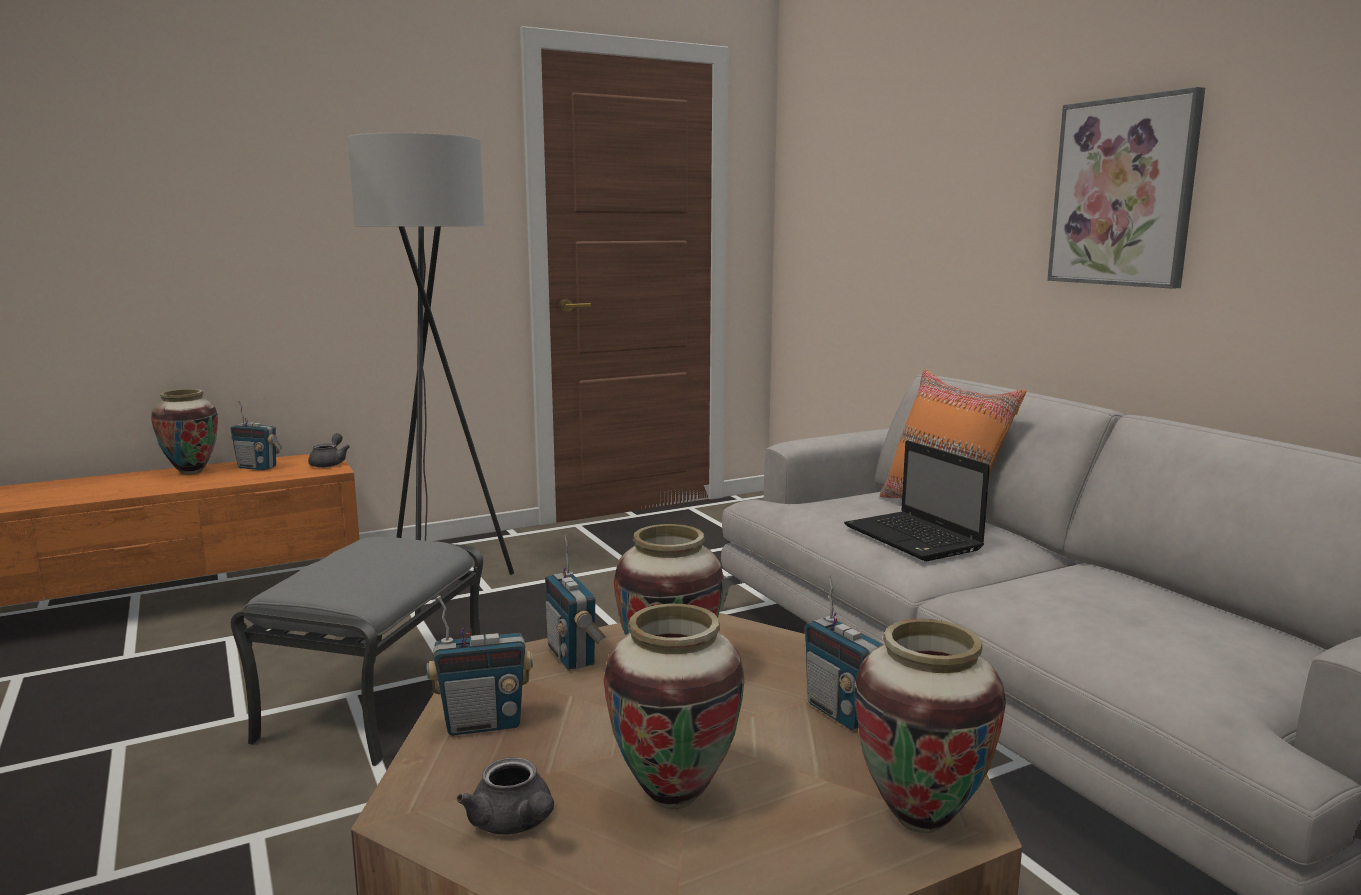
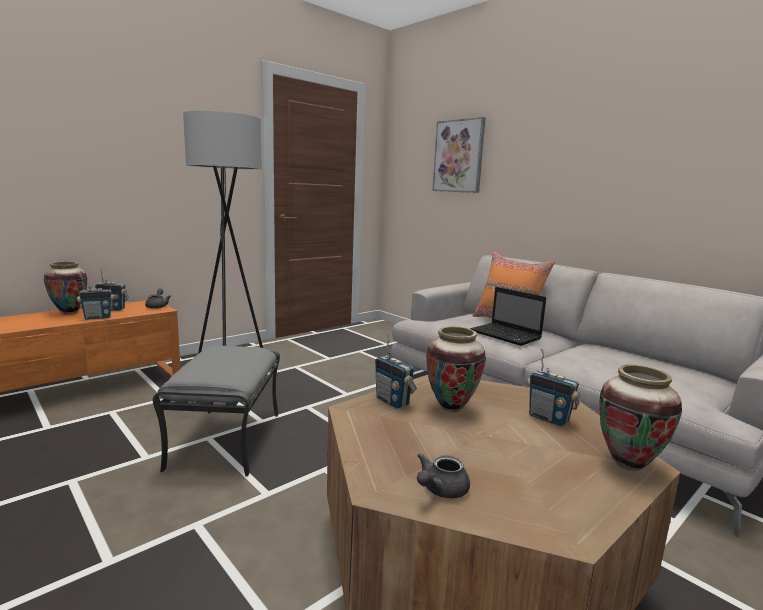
camera: 15 degrees left, 0 degrees up
radio [427,596,533,736] -> radio moved to [77,276,114,320]
grey teapot [457,757,554,835] -> grey teapot turned 90 degrees clockwise [417,453,470,498]
vase [604,604,744,809] -> none
picture [1047,87,1205,289] -> picture moved to [432,117,485,193]

